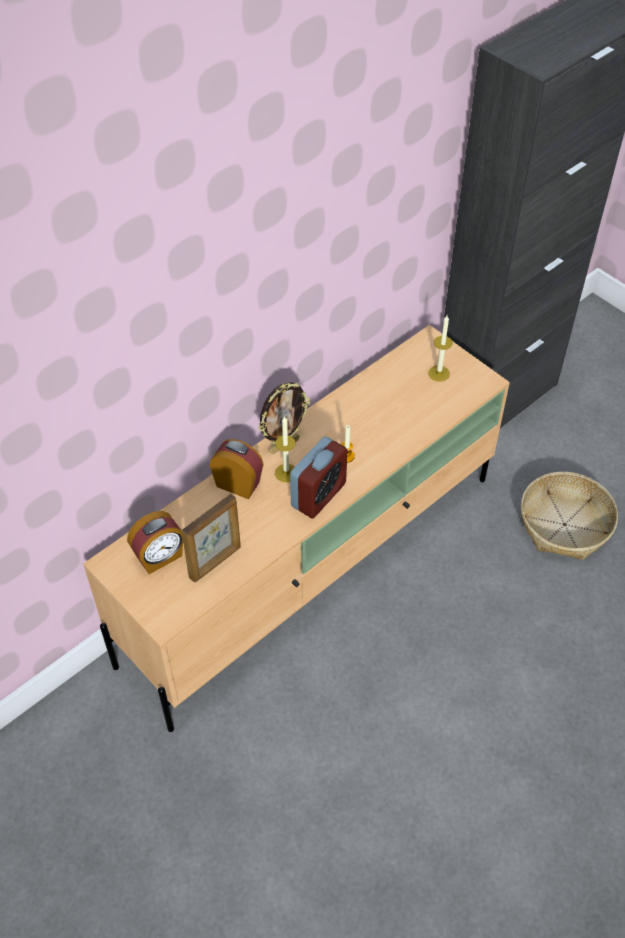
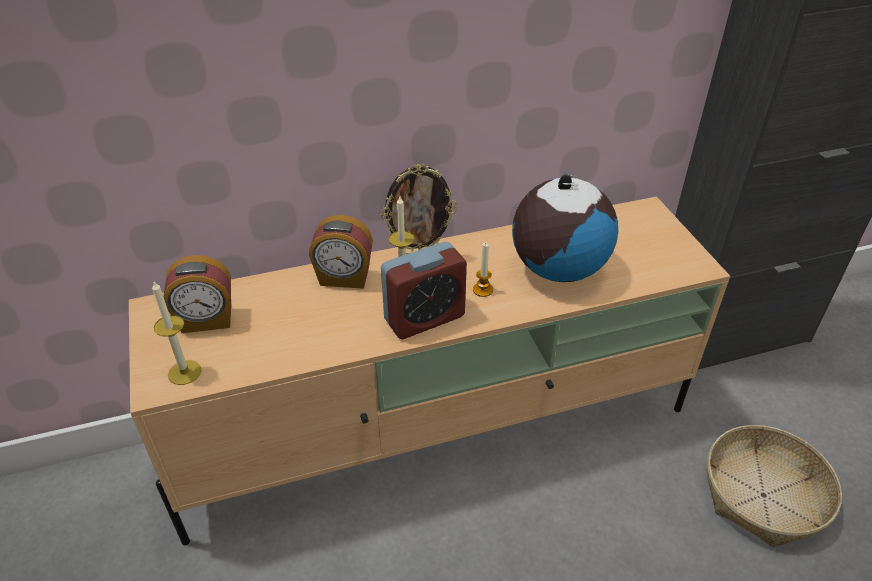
camera: 25 degrees right, 10 degrees down
picture frame [182,494,241,582] -> none
alarm clock [210,439,264,499] -> alarm clock turned 135 degrees clockwise [309,215,373,289]
candle [428,316,453,382] -> candle moved to [152,282,202,385]
none -> globe [512,174,618,282]

